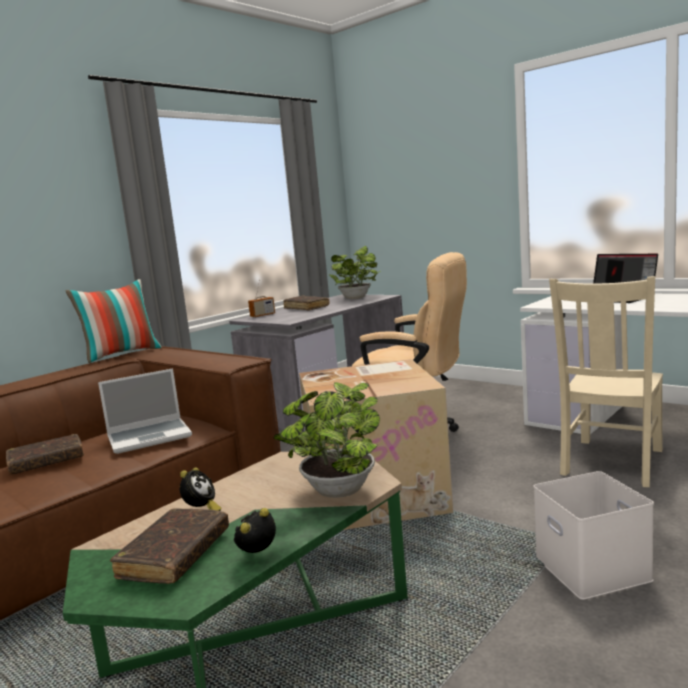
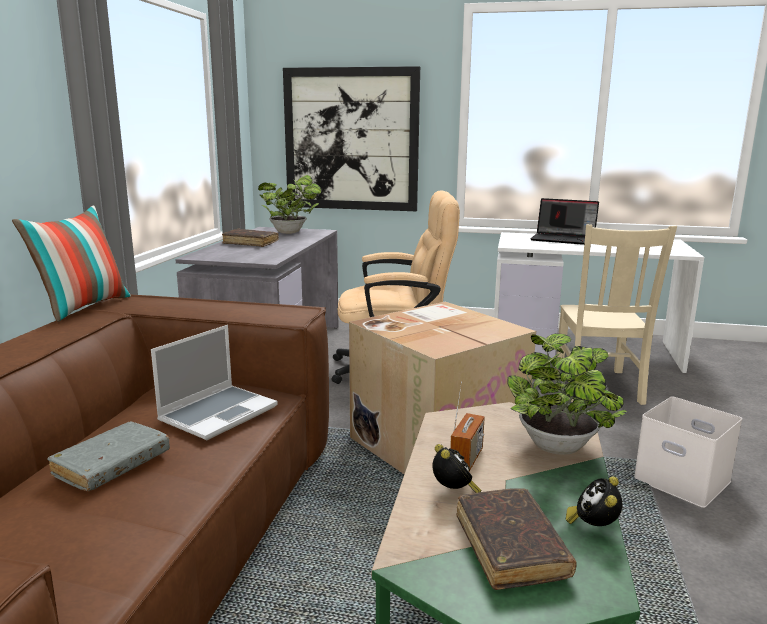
camera: 30 degrees left, 5 degrees up
brown book [6,434,84,474] -> grey book [47,421,170,491]
radio [248,280,275,318] -> radio moved to [450,381,485,471]
none -> picture [283,66,420,211]

